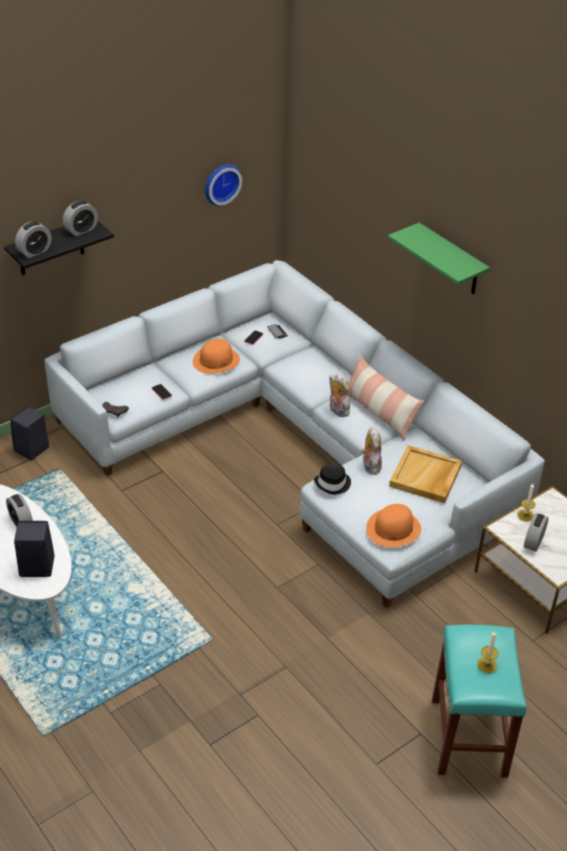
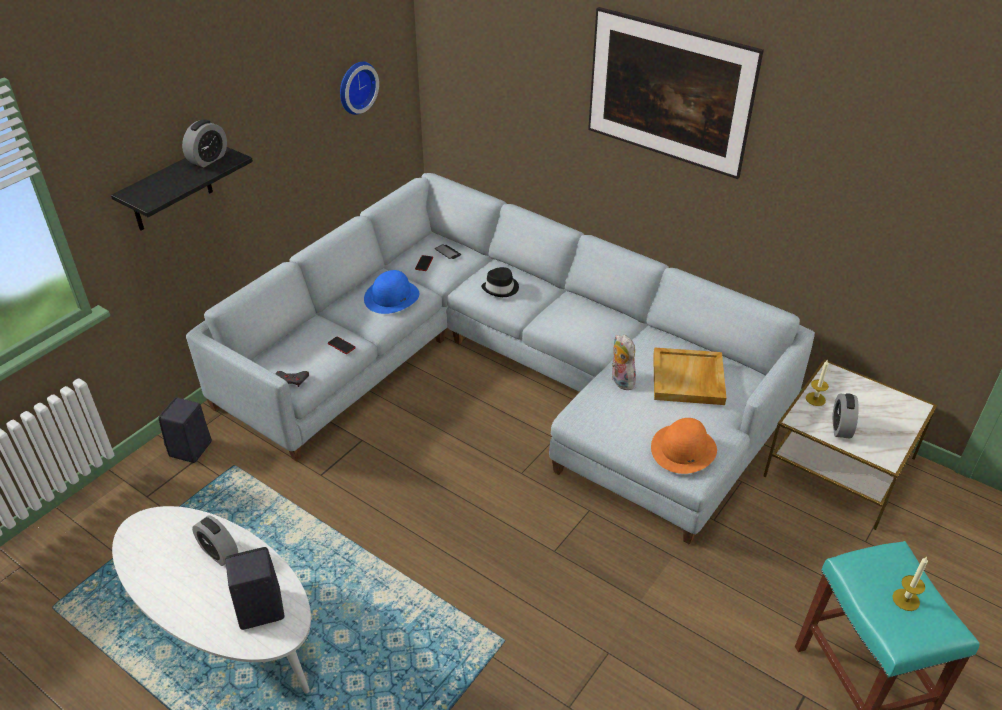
camera: 15 degrees left, 0 degrees up
alarm clock [15,221,52,258] -> none
orange hat [193,339,240,374] -> blue hat [364,270,419,314]
black hat [314,464,351,494] -> black hat moved to [481,267,519,297]
plush toy [329,374,350,417] -> none
pillow [348,355,424,440] -> none
green shelf [388,223,490,294] -> picture [588,7,764,179]

